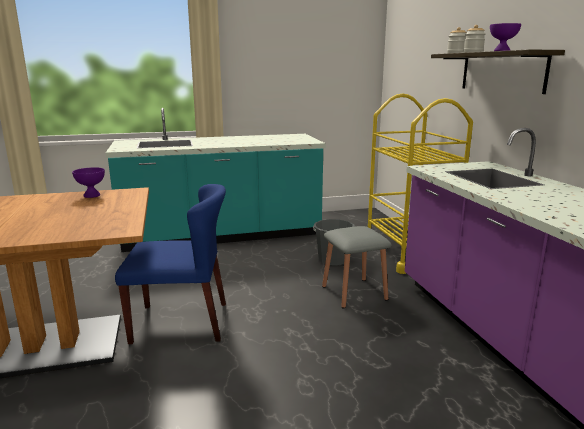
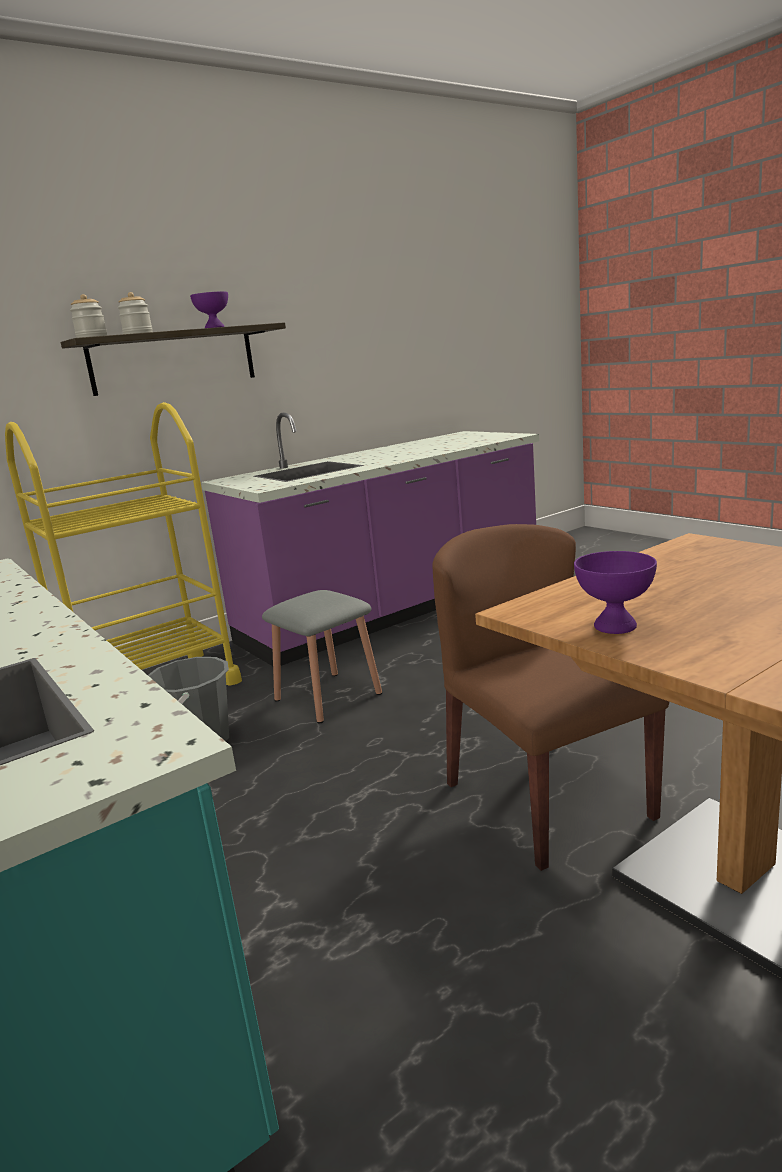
camera: 110 degrees left, 0 degrees up
blue chair [115,184,226,344] -> brown chair [432,524,669,871]

